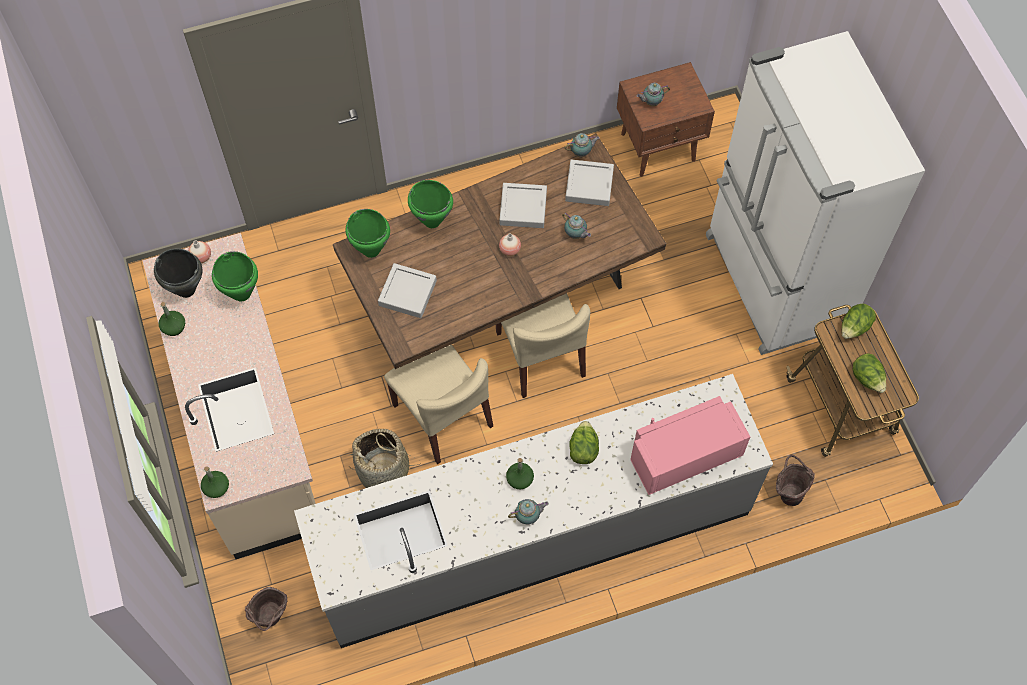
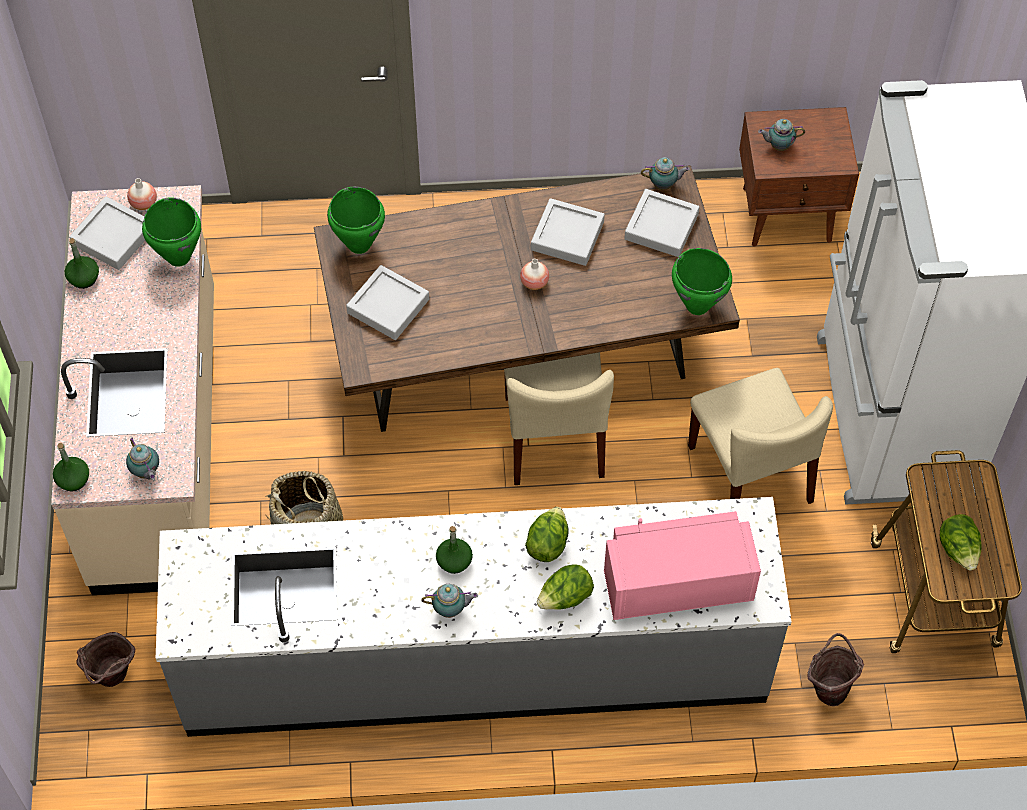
camera: 15 degrees right, 5 degrees down
black cooking pot [154,248,202,298] -> grey tray [69,196,145,270]
beige chair [384,344,493,464] -> beige chair moved to [688,368,833,504]
green cooking pot [408,180,453,228] -> green cooking pot moved to [672,248,732,315]
teapot [562,212,591,239] -> teapot moved to [126,437,159,479]
lettuce [842,304,876,339] -> lettuce moved to [537,564,594,610]

